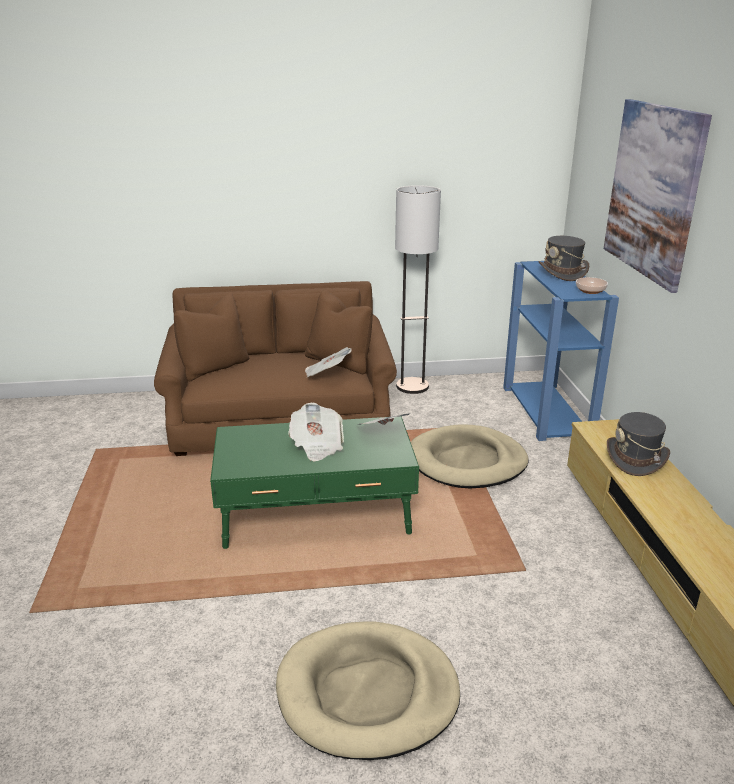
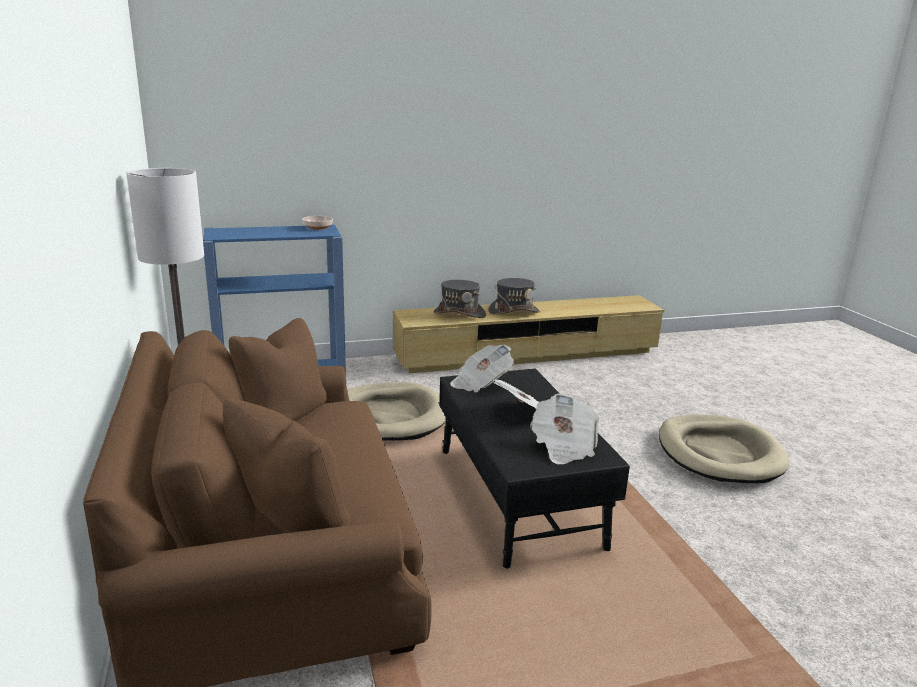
camera: 100 degrees left, 5 degrees down
green coffee table [210,416,419,549] -> black coffee table [439,369,630,568]
newspaper [305,347,352,378] -> newspaper moved to [530,393,599,464]
grey hat [539,236,589,281] -> grey hat moved to [488,278,540,314]
picture [604,99,712,293] -> none

